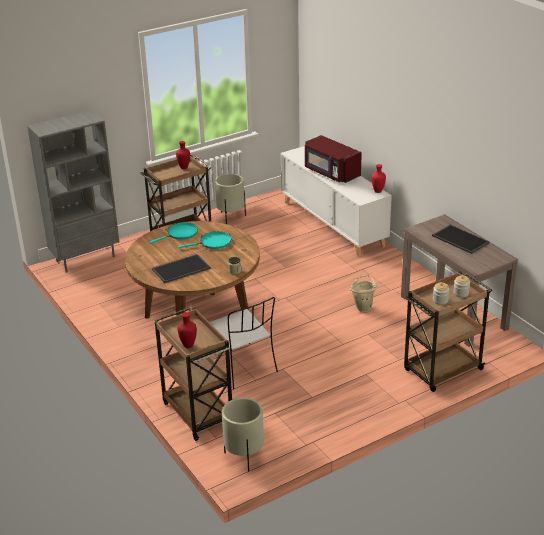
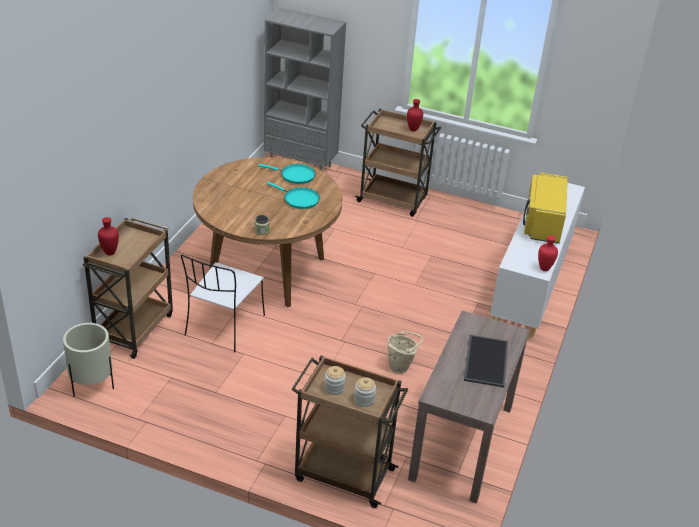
camera: 50 degrees right, 5 degrees up
tray [152,254,211,283] -> none
beige planter [215,174,246,224] -> none
red microwave [305,135,362,183] -> yellow microwave [523,173,568,244]

